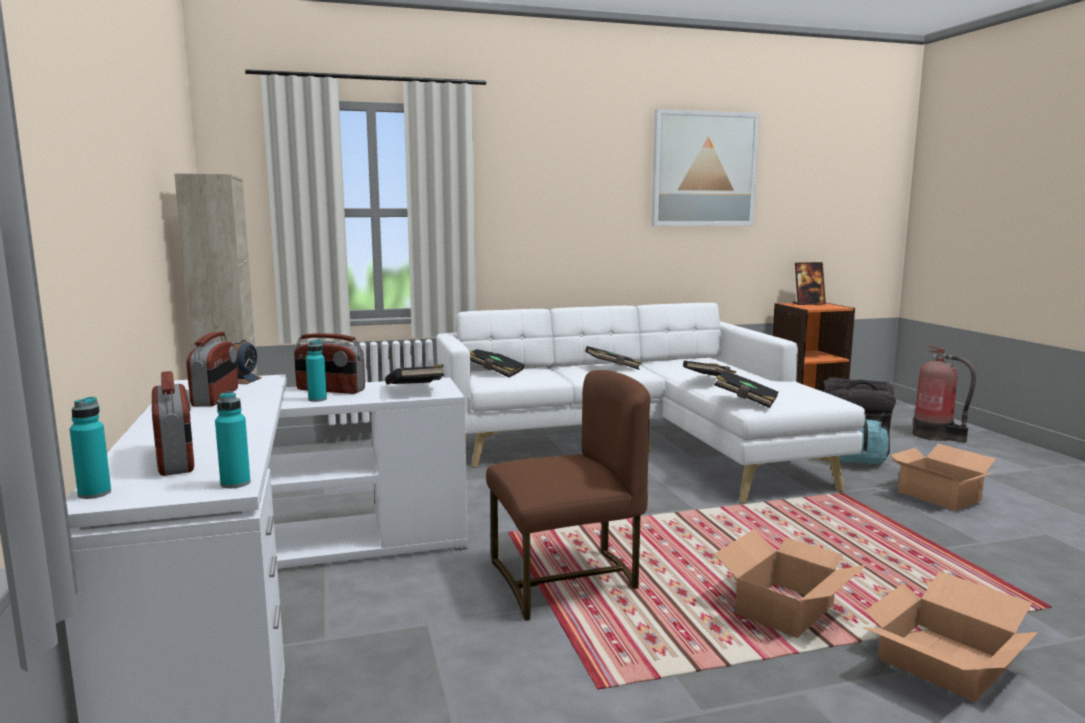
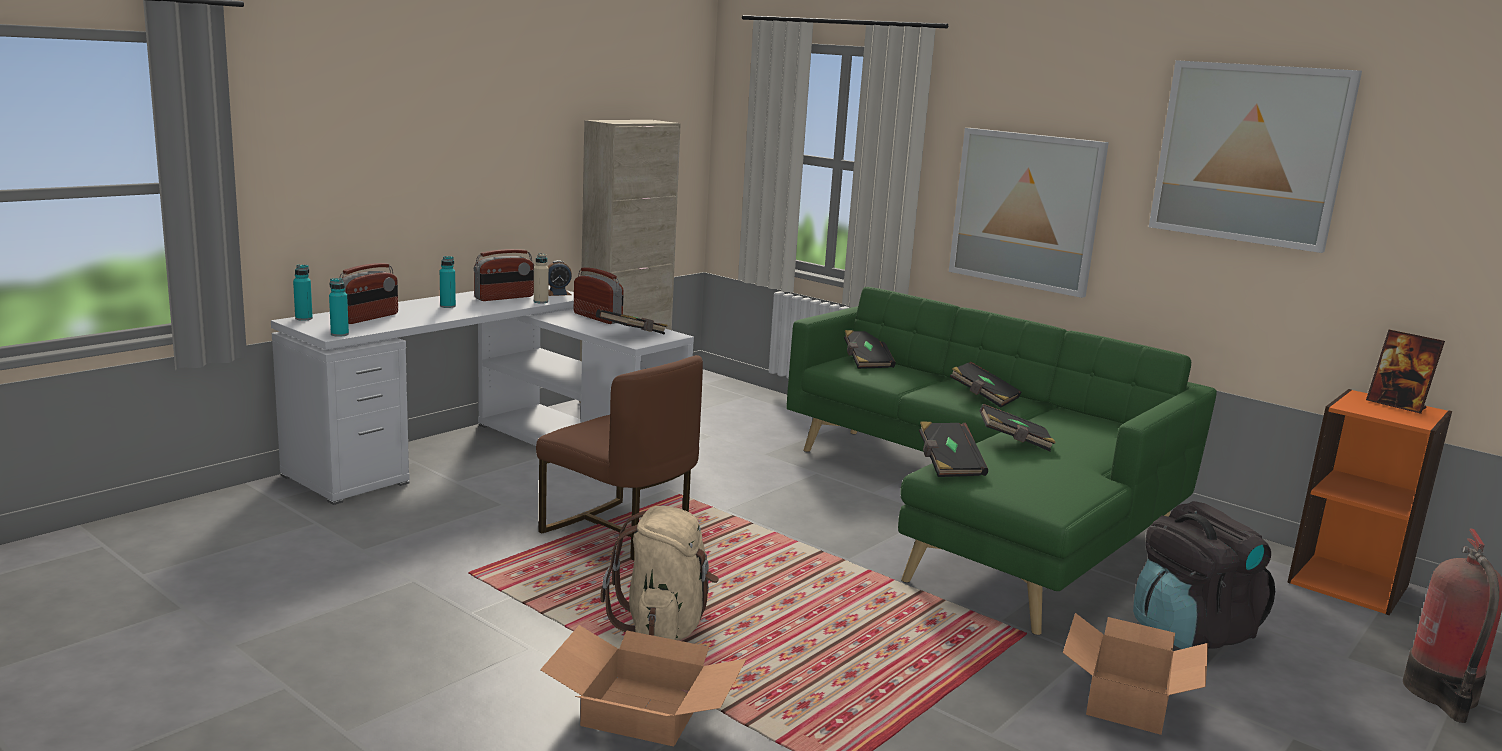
camera: 55 degrees right, 5 degrees up
radio [294,333,365,394] -> radio turned 150 degrees clockwise [574,267,624,324]
turquoise bottle [306,340,327,402] -> turquoise bottle moved to [440,256,456,308]
white sofa [436,303,866,504] -> green sofa [786,287,1217,635]
cardboard box [714,529,866,638] -> beige backpack [600,506,719,640]
none -> beige bottle [534,253,549,304]
none -> picture [949,128,1109,298]

